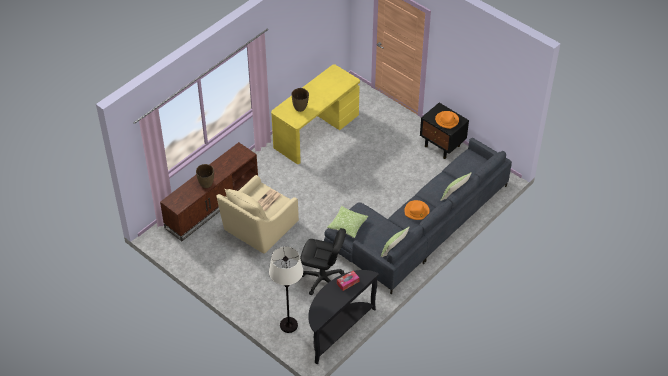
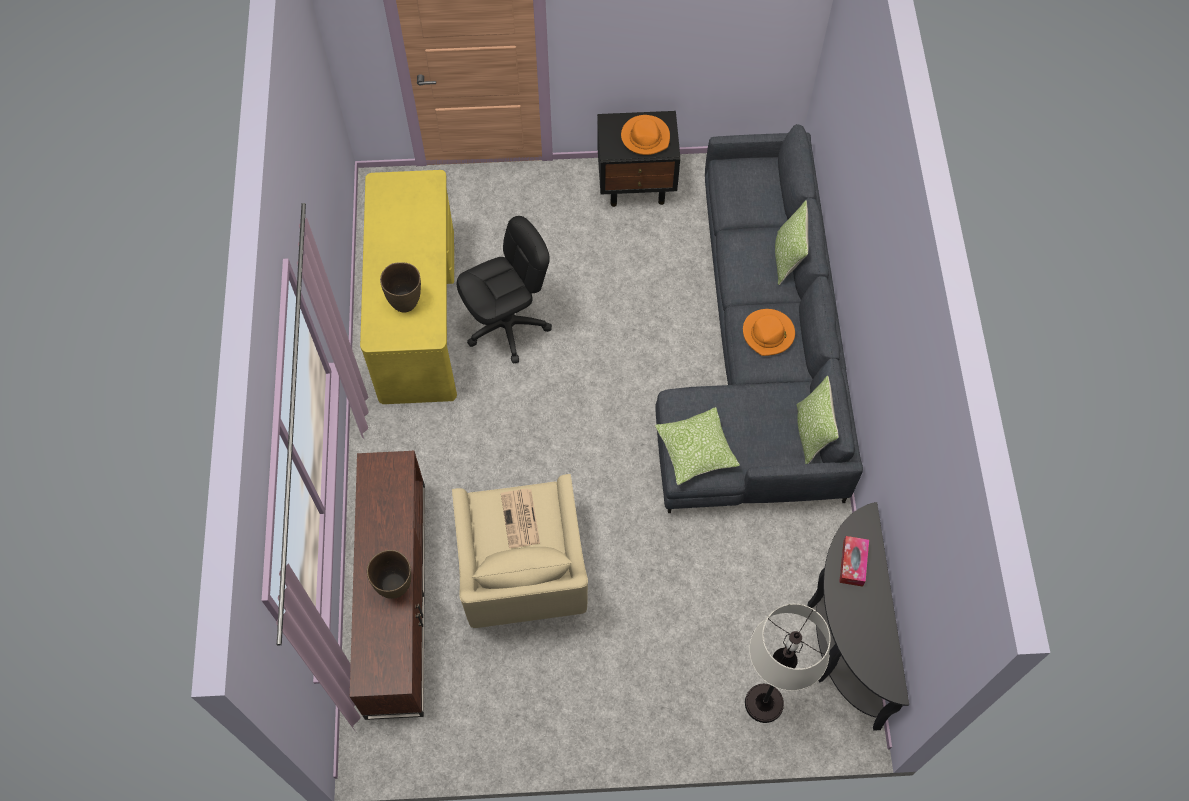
camera: 45 degrees left, 15 degrees up
black office chair [300,228,346,295] -> black office chair moved to [457,216,552,364]

